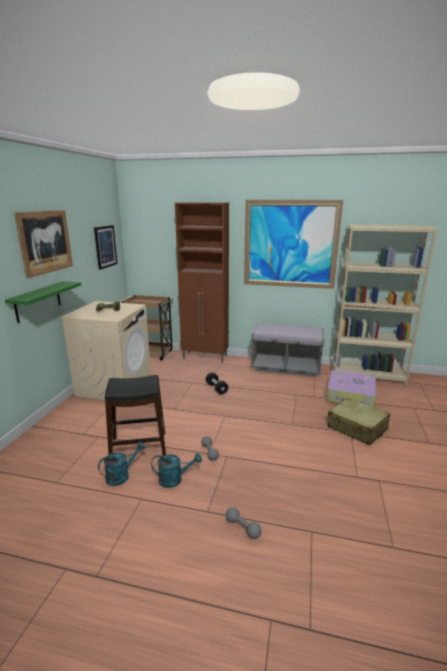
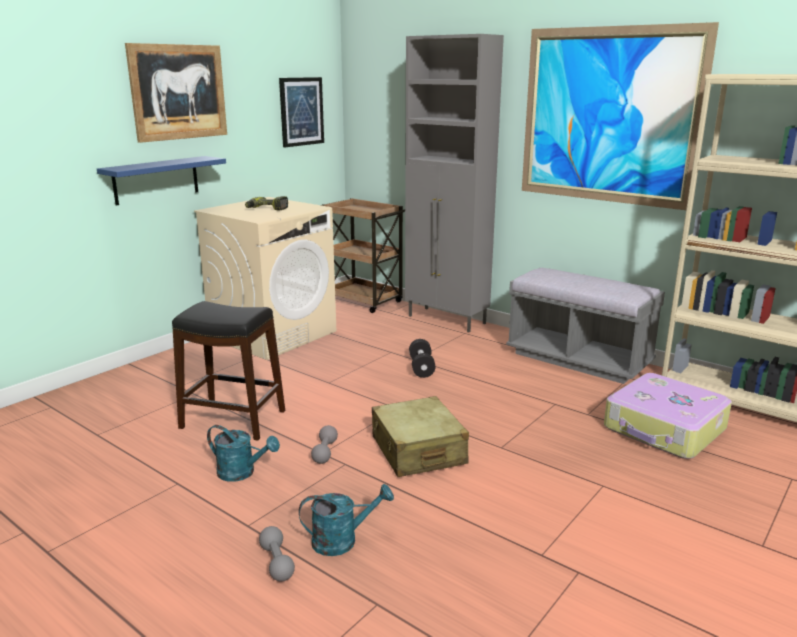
camera: 25 degrees right, 0 degrees up
green shelf [5,281,81,323] -> blue shelf [97,156,226,205]
turquoise watering can [98,441,145,486] -> turquoise watering can moved to [299,484,394,556]
brown cabinet [175,202,229,363] -> grey cabinet [405,34,504,332]
beige suitcase [327,398,390,446] -> beige suitcase moved to [372,396,469,477]

